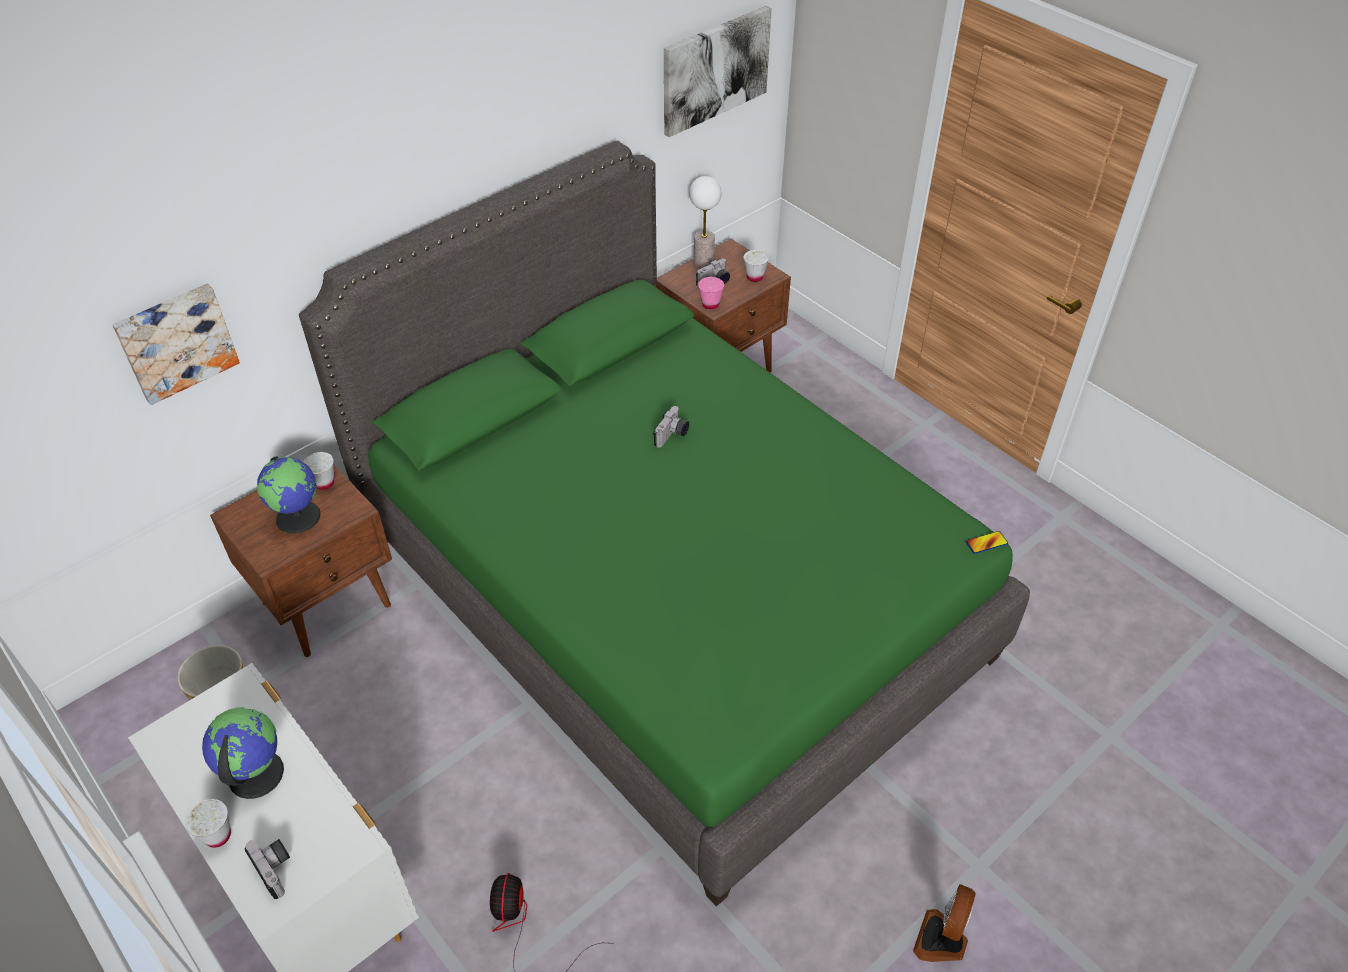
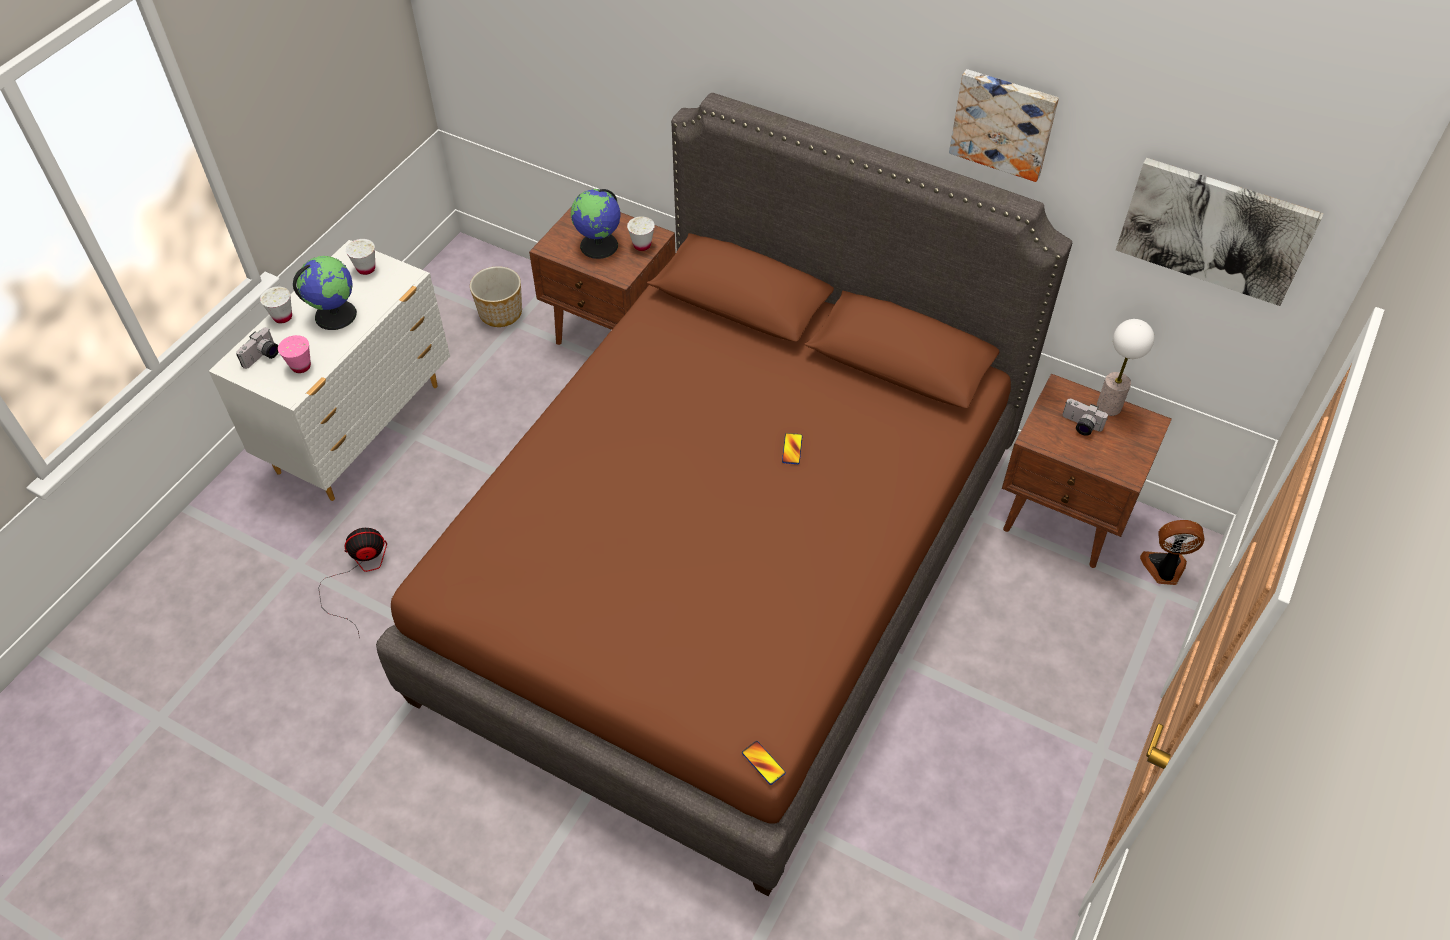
camera: 70 degrees right, 5 degrees up
picture [112,283,240,405] -> picture moved to [949,69,1059,182]
green bed [299,141,1030,907] -> brown bed [376,93,1072,897]
camera [653,406,689,448] -> phone [782,433,802,464]
pink cup [698,277,724,310] -> pink cup moved to [278,335,311,373]
white cup [744,250,769,282] -> white cup moved to [346,239,375,275]
fan [913,884,976,962] -> fan moved to [1140,520,1205,585]

